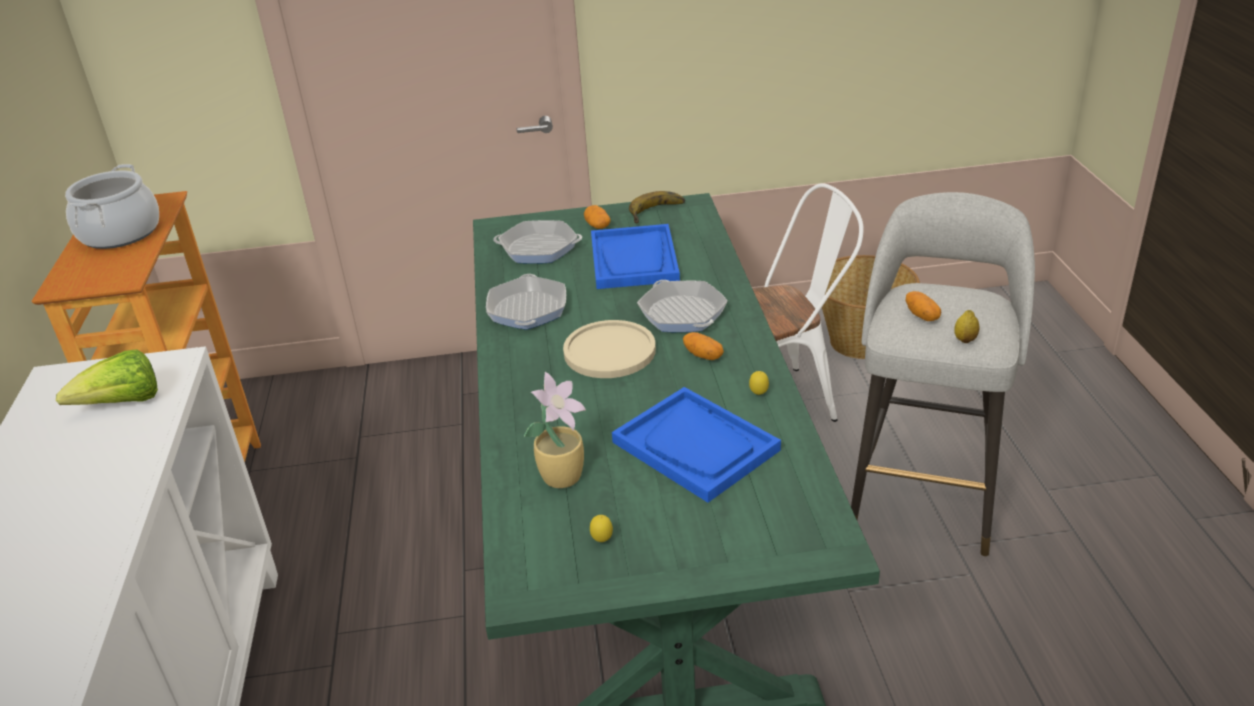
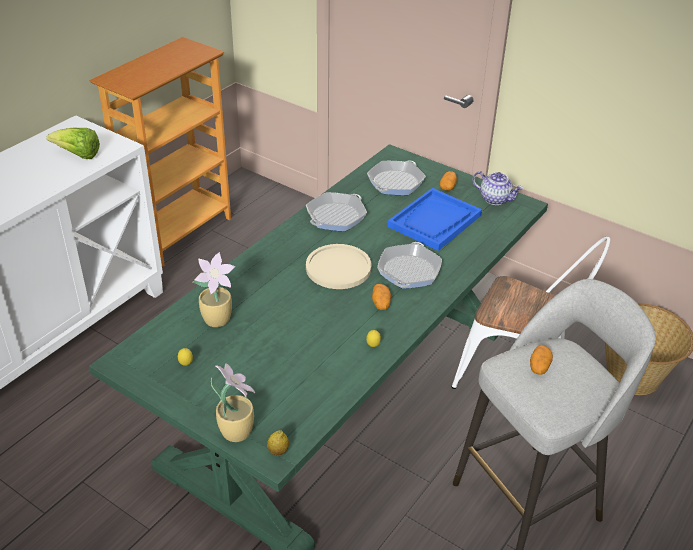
camera: 40 degrees right, 5 degrees up
cooking pot [65,164,159,249] -> none
frying pan [493,220,582,264] -> frying pan turned 105 degrees counterclockwise [367,161,426,195]
blue tray [612,387,781,503] -> none
banana [629,191,685,223] -> teapot [473,171,523,205]
lemon [954,310,980,343] -> lemon moved to [267,430,289,455]
none -> potted plant [211,363,255,442]

